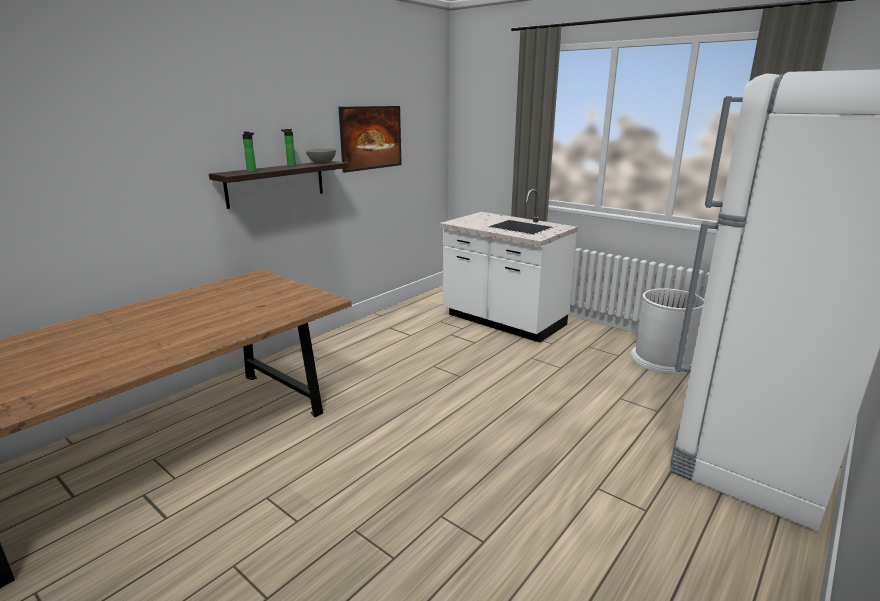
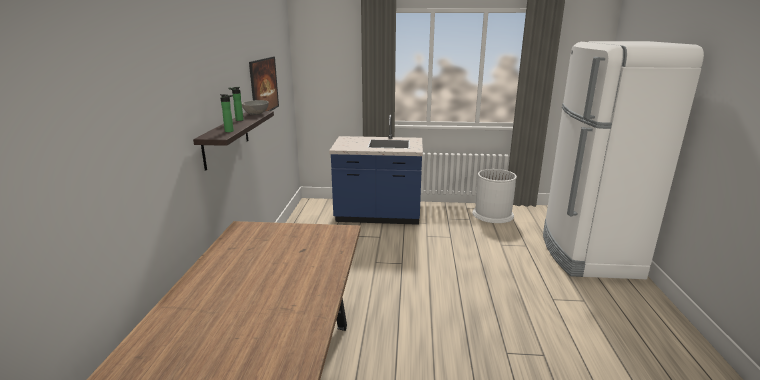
camera: 35 degrees left, 0 degrees up
white counter [439,189,578,343] -> blue counter [329,115,423,225]

